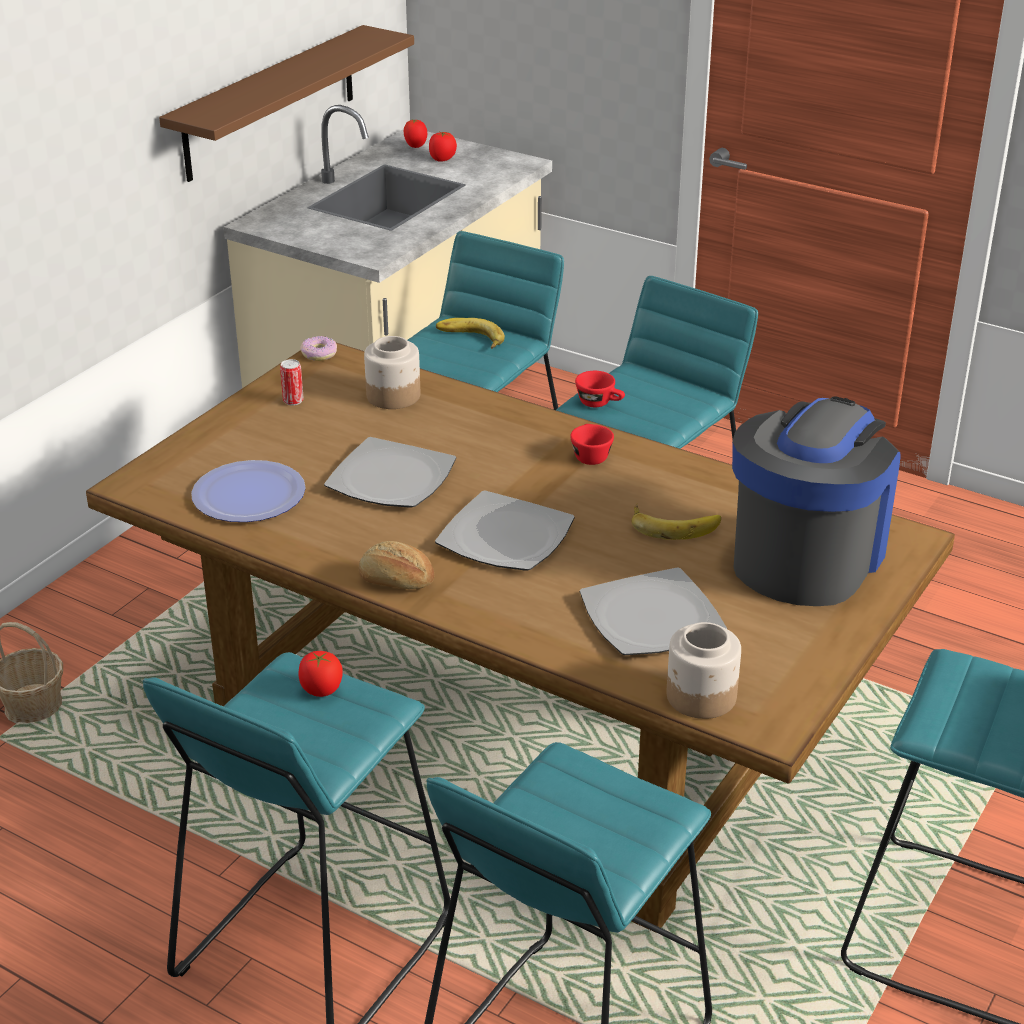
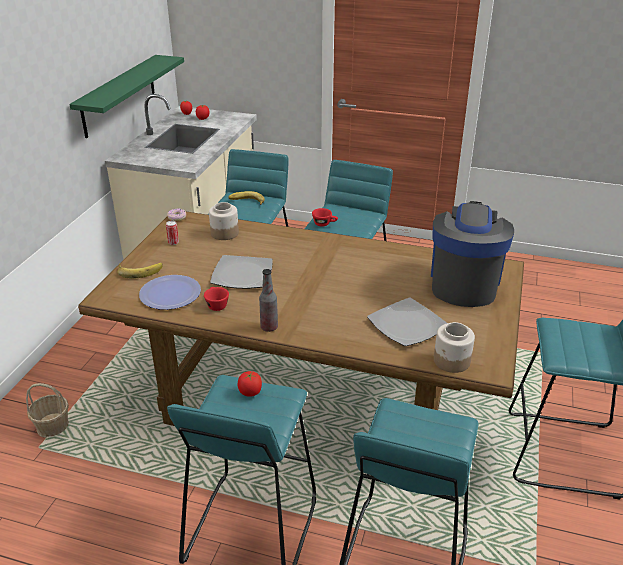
camera: 15 degrees left, 0 degrees up
brown shelf [159,25,414,182] -> green shelf [69,55,184,138]
bread [359,541,434,589] -> bottle [259,269,278,332]
plate [435,491,575,571] -> none
red cup [570,424,614,465] -> red cup moved to [204,287,229,311]
banana [631,504,721,540] -> banana moved to [117,263,163,279]

